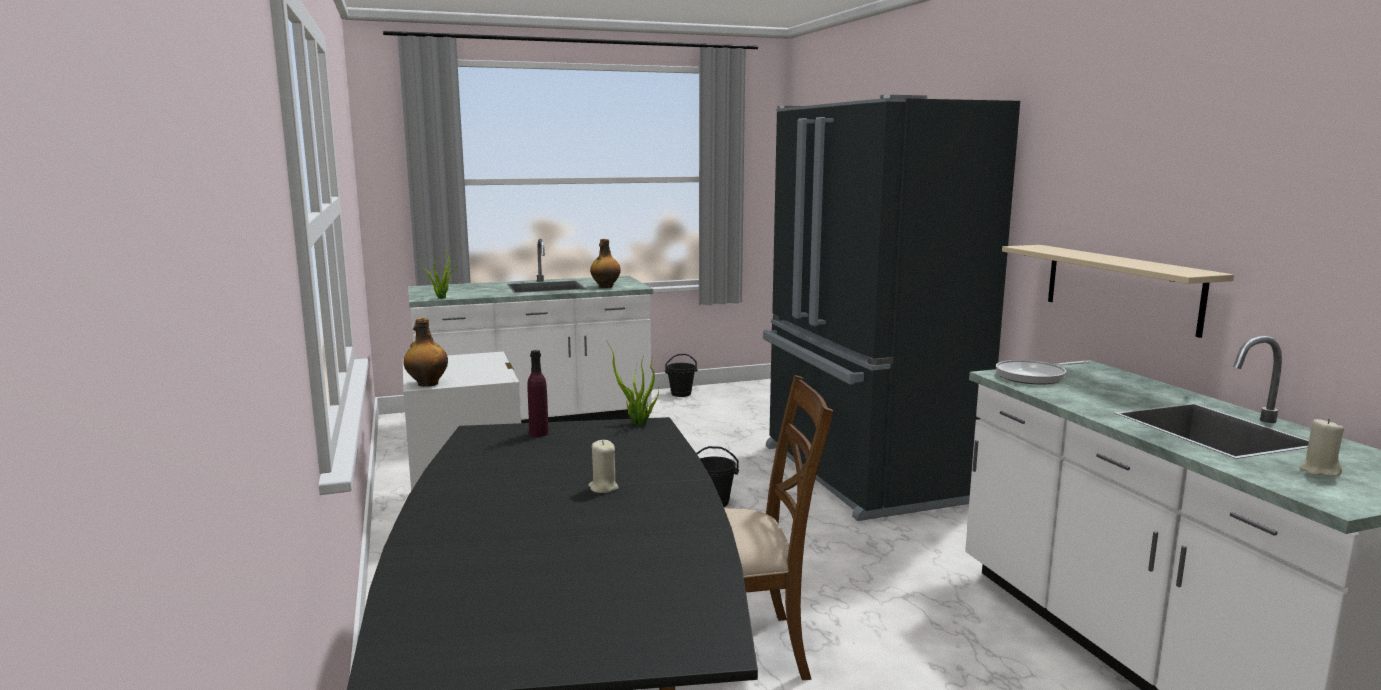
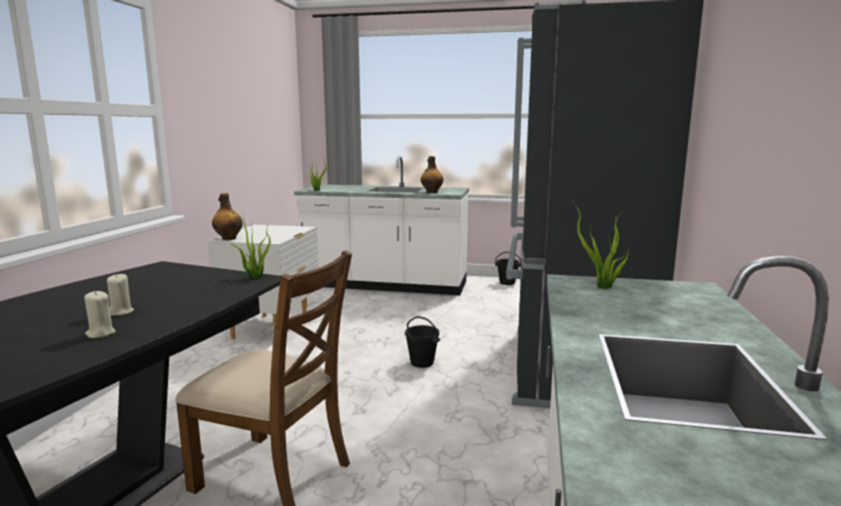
camera: 30 degrees right, 0 degrees up
purple bottle [527,350,549,437] -> none
frying pan [996,360,1089,385] -> potted plant [573,202,630,289]
beige shelf [1002,245,1234,338] -> none
beige candle [1300,418,1344,477] -> beige candle moved to [84,291,116,338]

